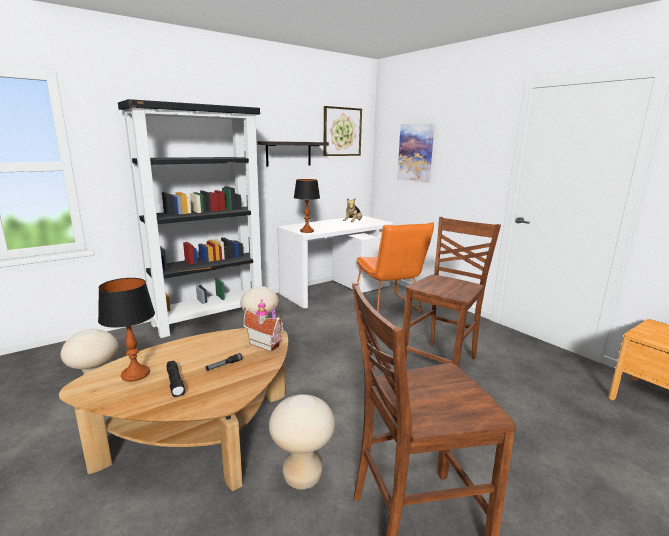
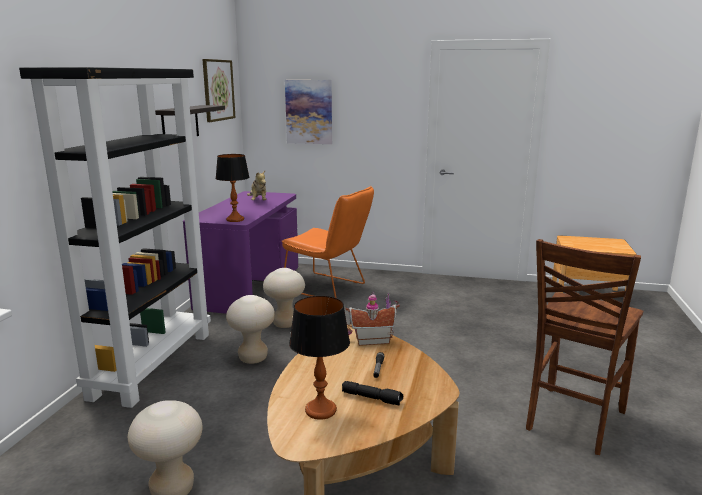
camera: 40 degrees left, 0 degrees up
beige stool [269,394,335,490] -> beige stool moved to [263,268,305,328]
white desk [277,216,394,309] -> purple desk [183,191,298,314]
brown chair [403,217,501,367] -> none

